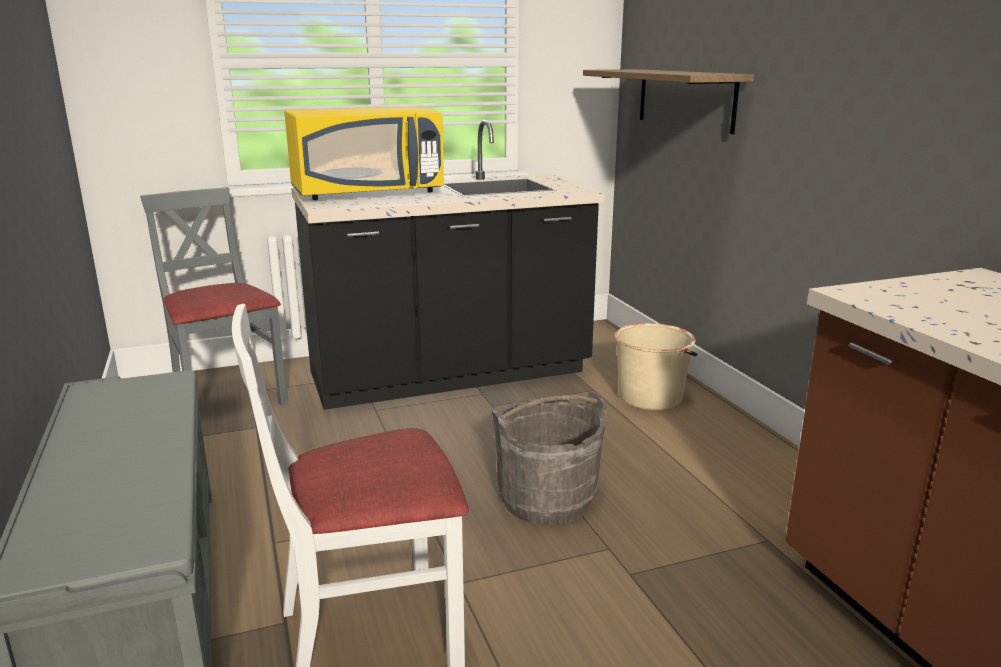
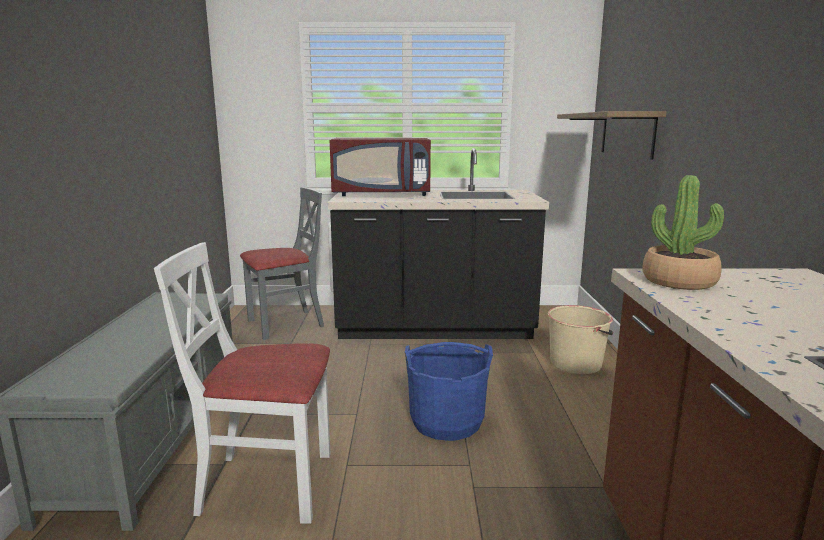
camera: 20 degrees right, 5 degrees down
grey chair [140,187,288,406] -> grey chair turned 75 degrees clockwise [240,187,324,340]
yellow microwave [284,107,444,200] -> red microwave [330,138,431,196]
grey bucket [492,392,608,525] -> blue bucket [405,342,493,441]
none -> potted plant [642,175,724,290]

